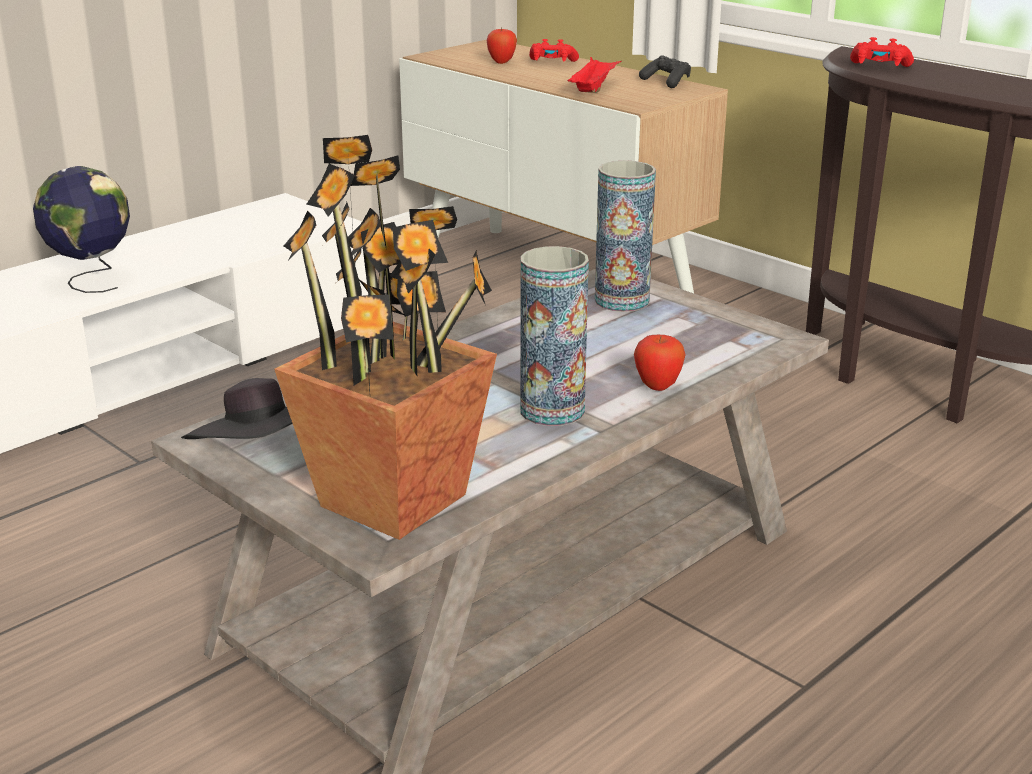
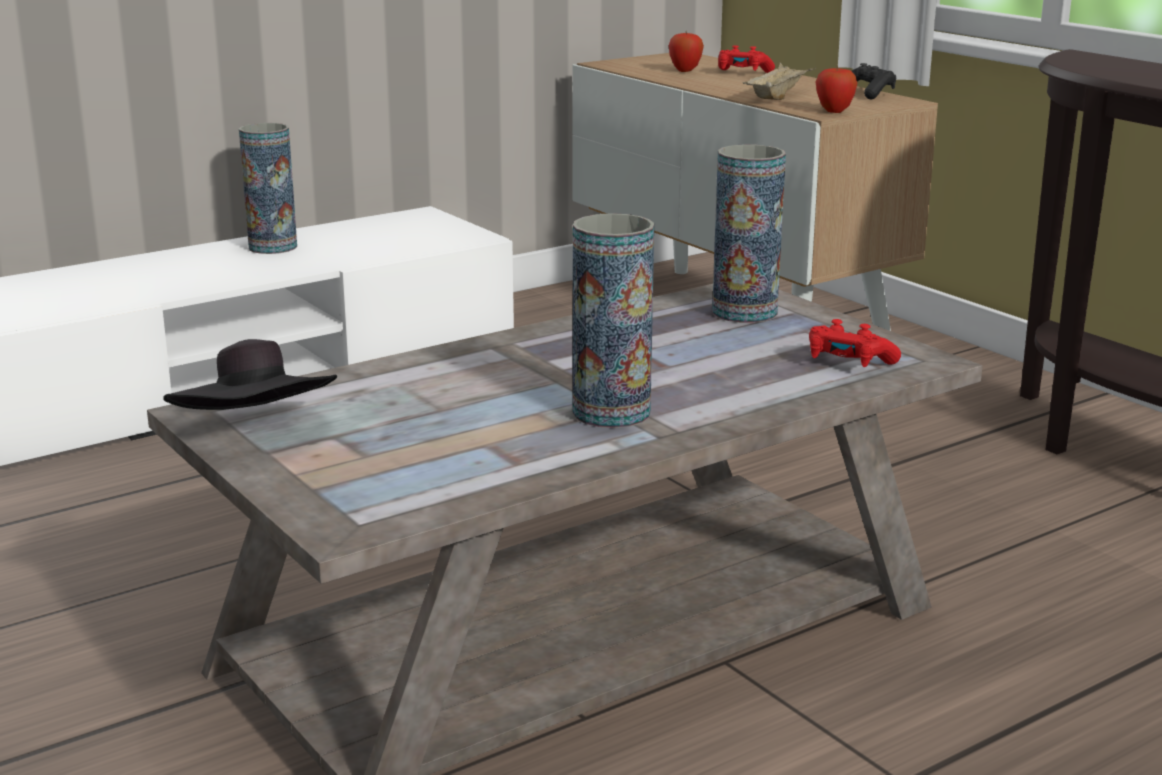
camera: 10 degrees right, 5 degrees down
globe [33,166,130,293] -> none
potted plant [274,135,497,540] -> none
red tray [567,57,621,93] -> beige tray [743,63,816,100]
apple [634,335,686,391] -> apple moved to [816,66,858,113]
red game controller [850,37,914,67] -> red game controller moved to [809,319,901,367]
none -> vase [239,123,297,254]

